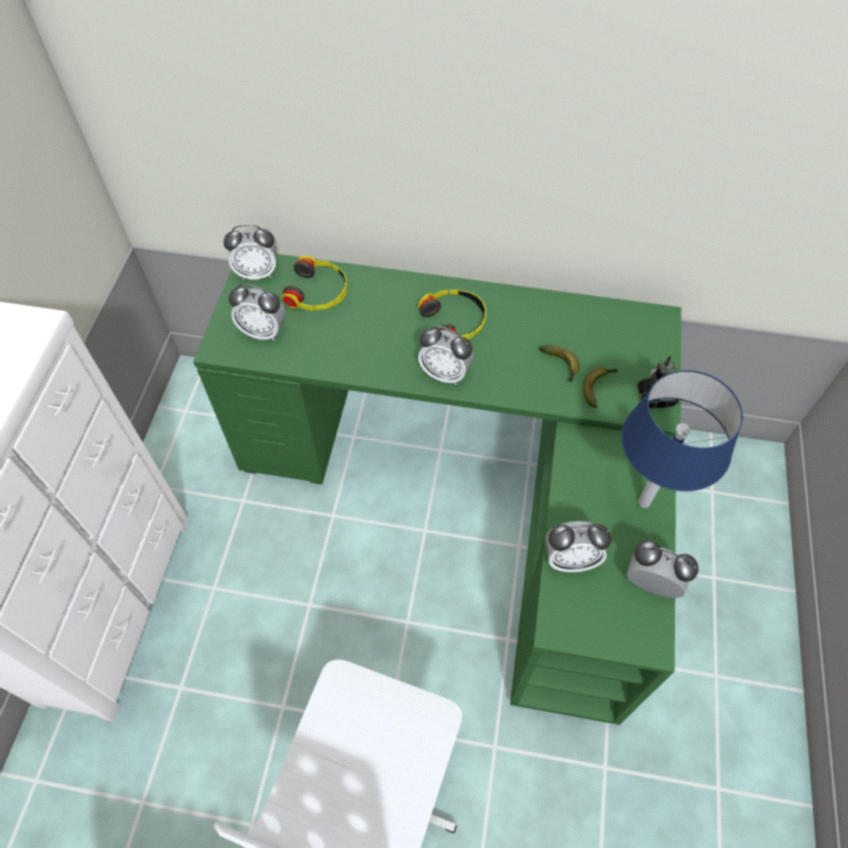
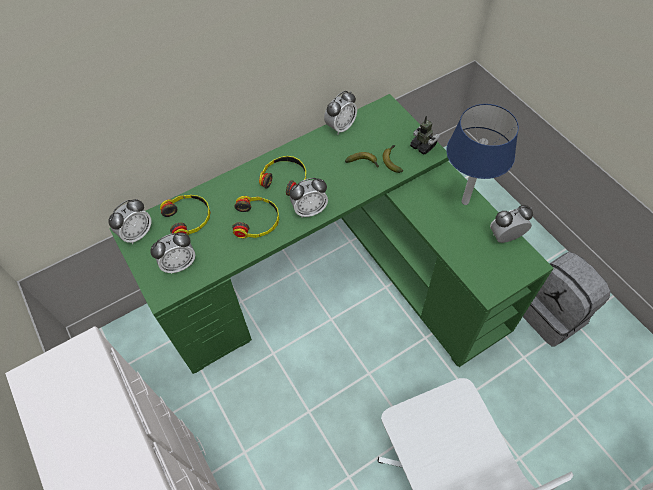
camera: 40 degrees left, 0 degrees up
alarm clock [546,521,612,572] -> alarm clock moved to [324,91,357,135]
none -> headphones [232,196,279,238]
none -> grey backpack [523,252,611,347]

